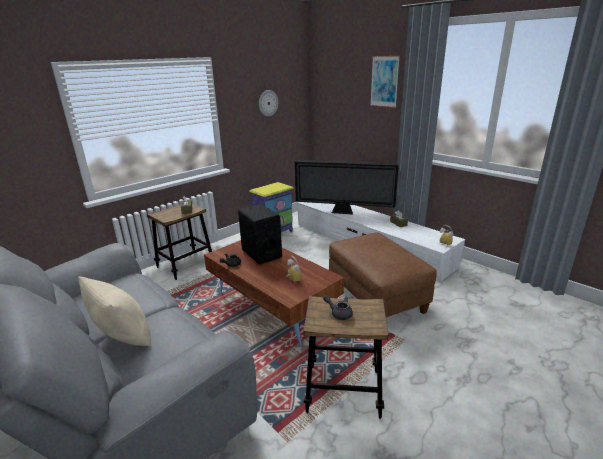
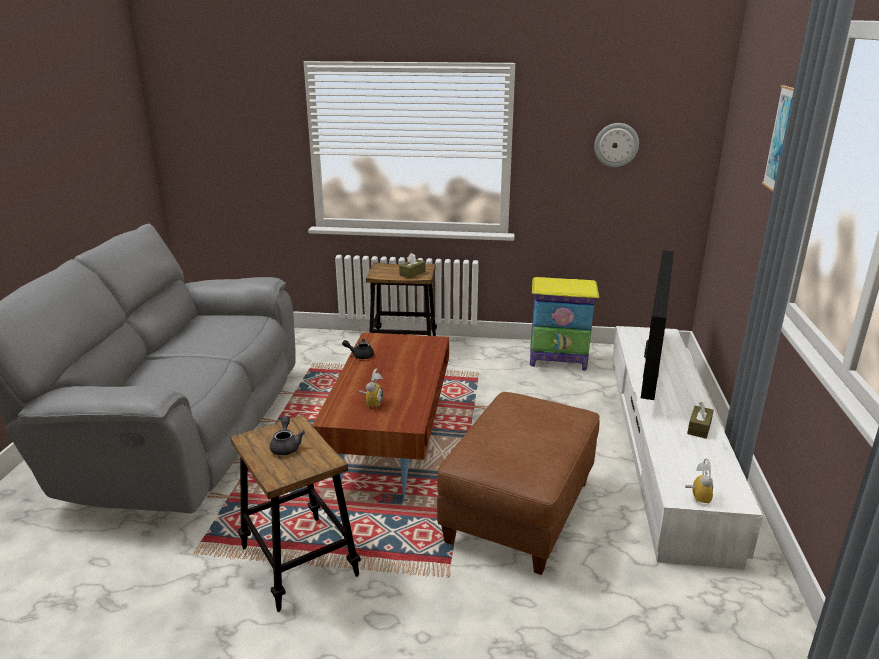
camera: 50 degrees right, 0 degrees up
beige pillow [78,276,151,347] -> none
black speaker [238,204,282,264] -> none
television [295,160,399,215] -> television turned 45 degrees clockwise [641,250,674,400]

